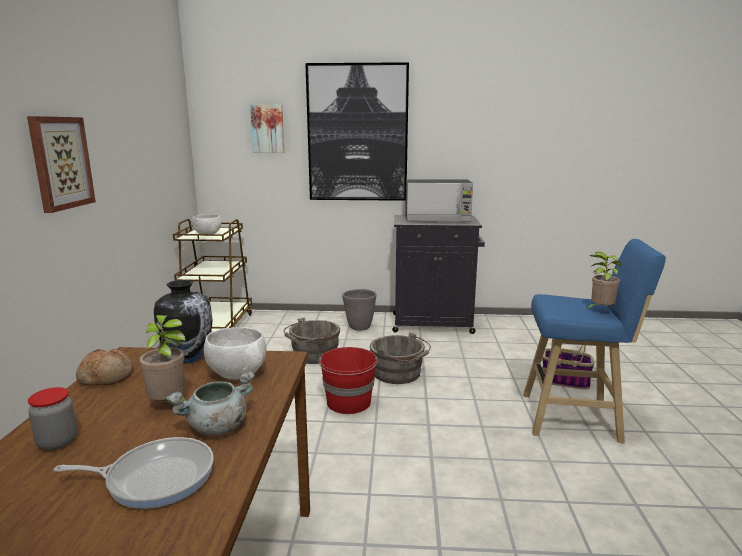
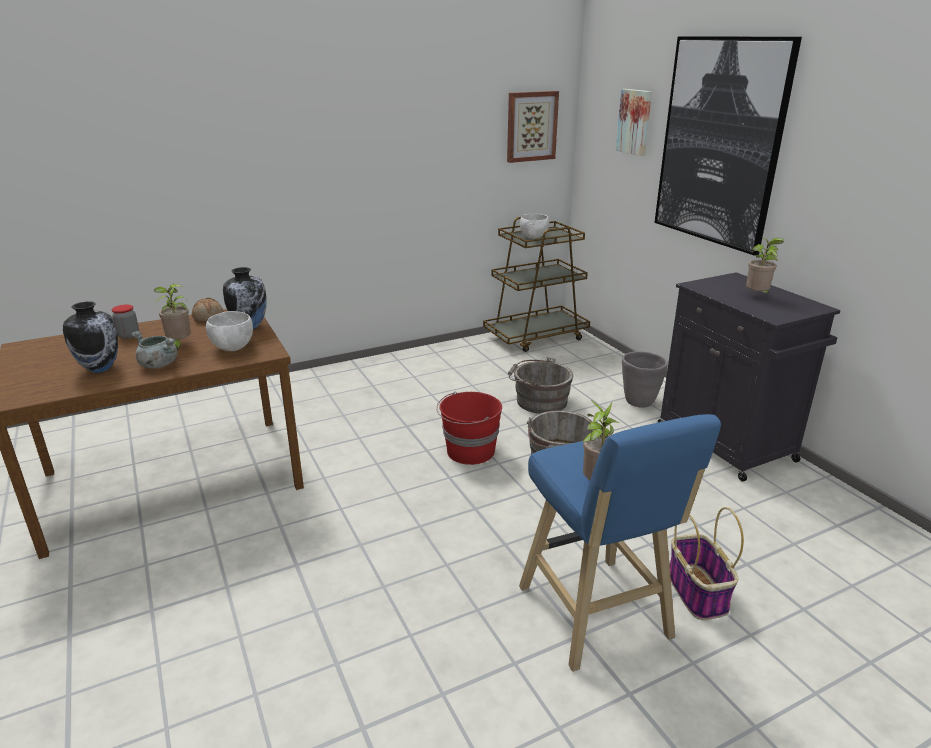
camera: 60 degrees right, 10 degrees up
picture [27,116,96,213] -> picture moved to [507,91,559,163]
frying pan [54,437,214,509] -> vase [63,301,118,373]
microwave [405,179,473,222] -> potted plant [746,237,784,294]

